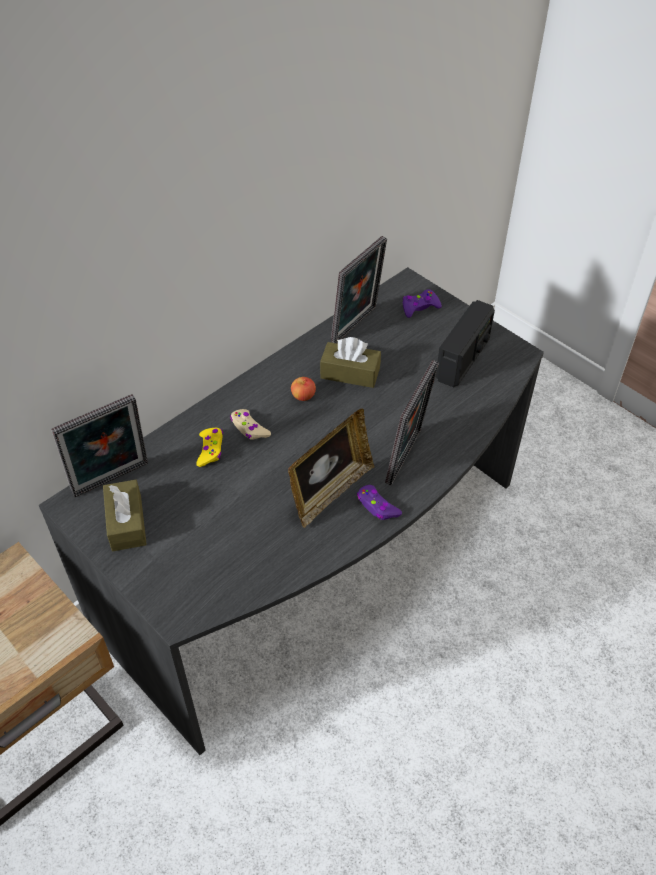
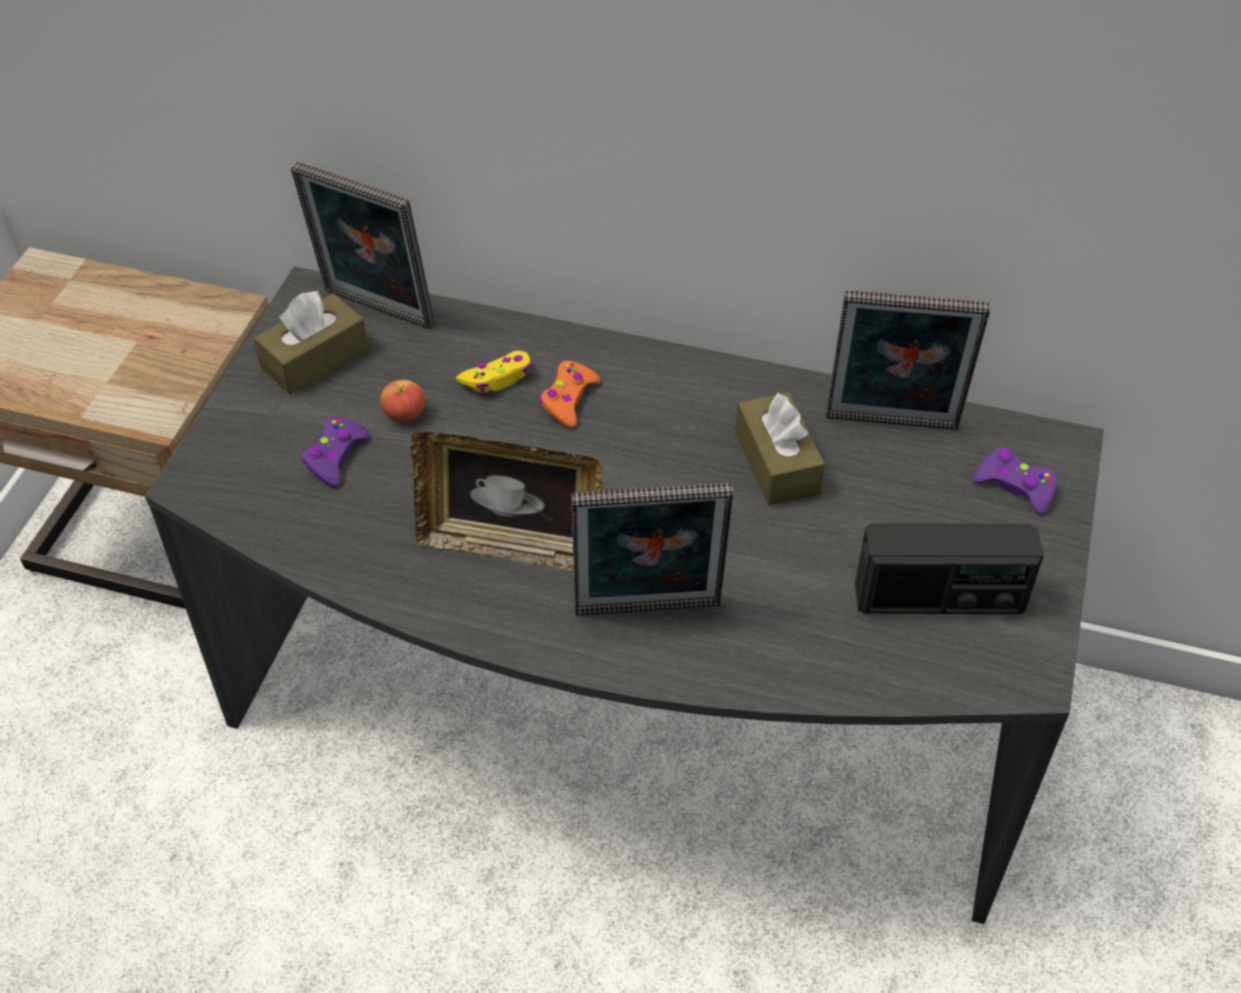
camera: 60 degrees right, 0 degrees up
beige game controller [230,409,271,440] -> orange game controller [539,361,600,428]
apple [291,377,316,401] -> apple moved to [380,380,425,423]
purple game controller [357,485,402,520] -> purple game controller moved to [302,416,370,487]

